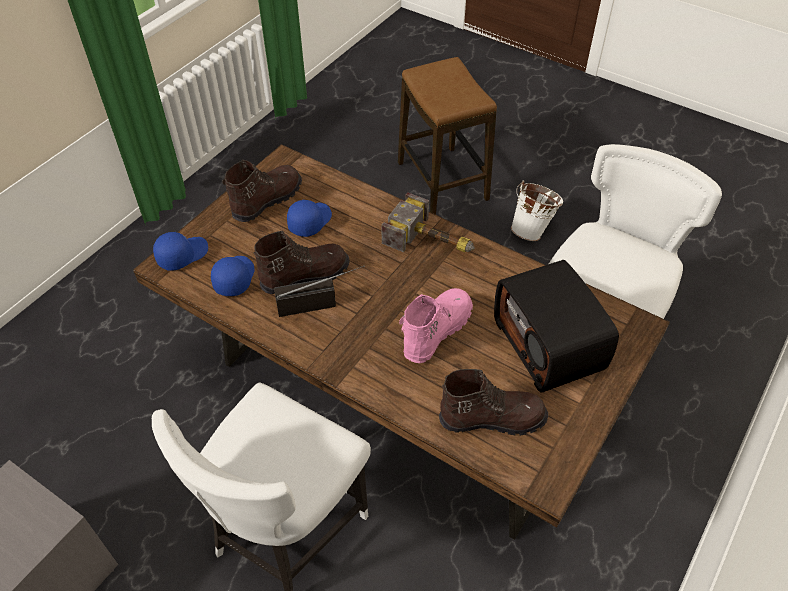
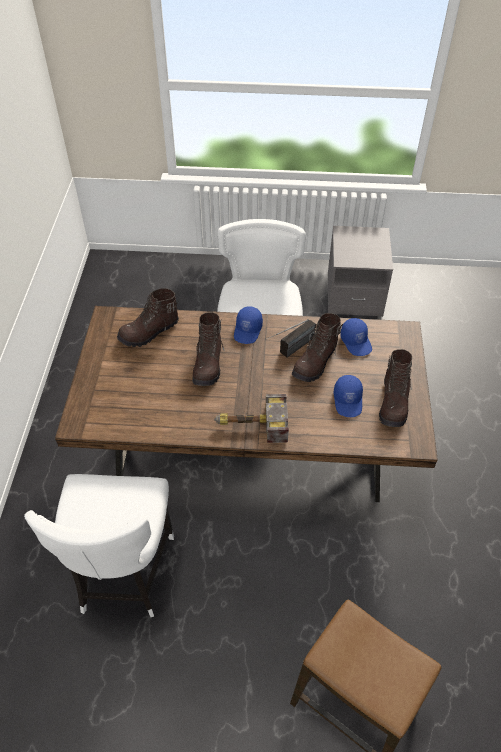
camera: 150 degrees right, 0 degrees up
blue cap [153,232,208,271] -> blue cap moved to [234,306,263,344]
pink boot [399,288,473,363] -> brown boot [192,312,225,386]
radio [494,260,619,393] -> none
white bucket [511,180,563,241] -> none

